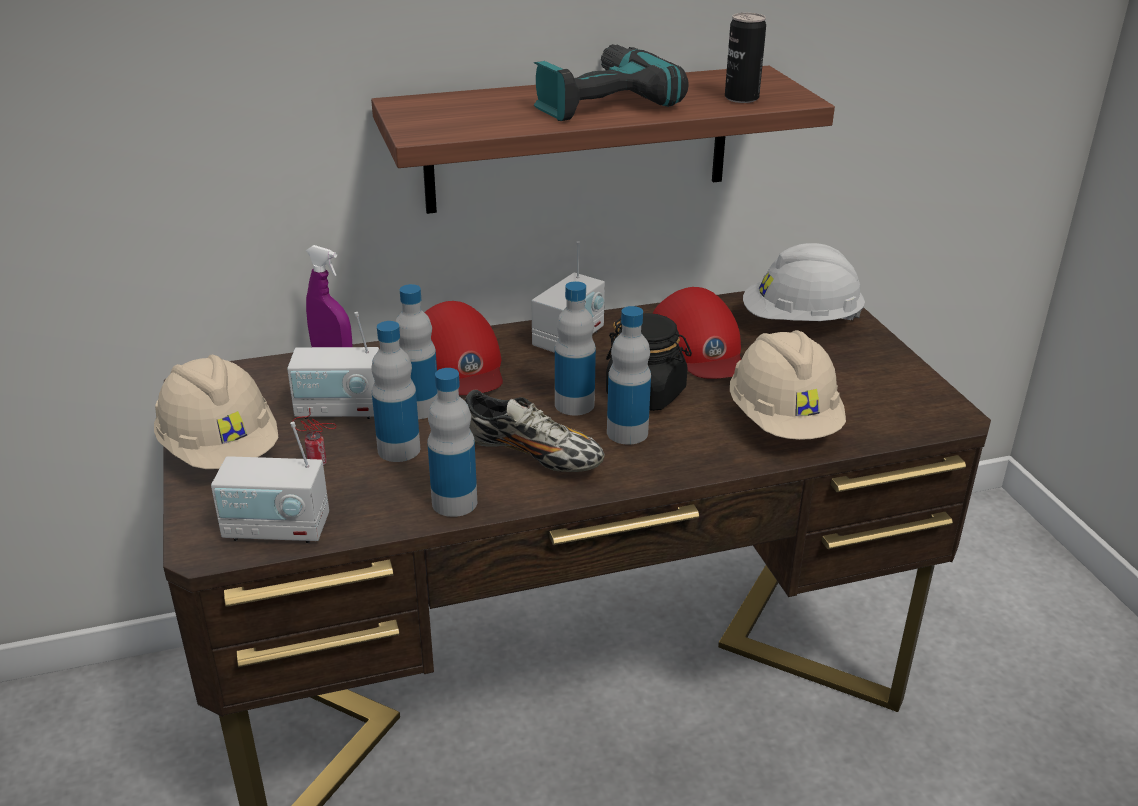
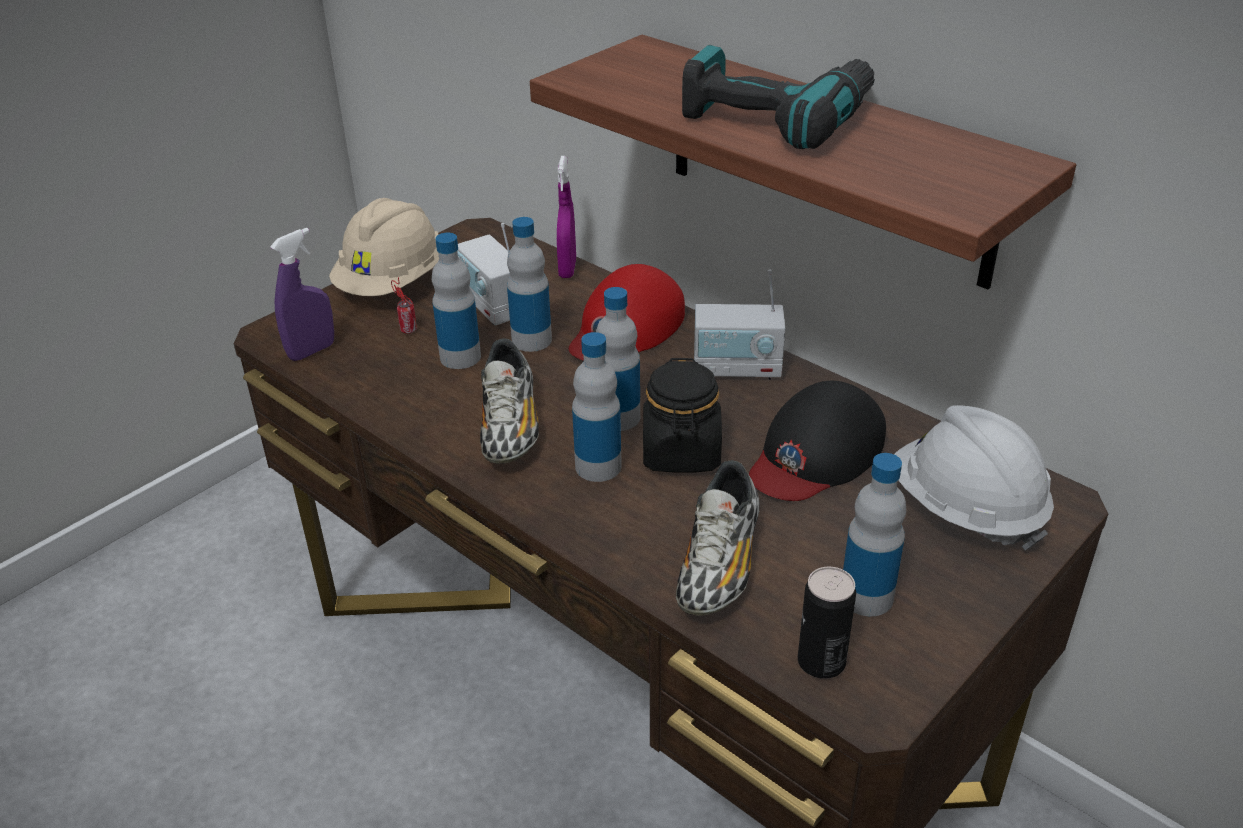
camera: 60 degrees right, 5 degrees up
radio [211,422,329,543] -> purple spray bottle [270,228,334,361]
bottle [428,368,477,517] -> bottle moved to [843,453,906,616]
red cap [652,287,741,379] -> black cap [749,380,886,501]
can [725,13,766,103] -> can moved to [798,567,856,679]
beige hard hat [730,330,846,440] -> shoe [676,460,760,616]

